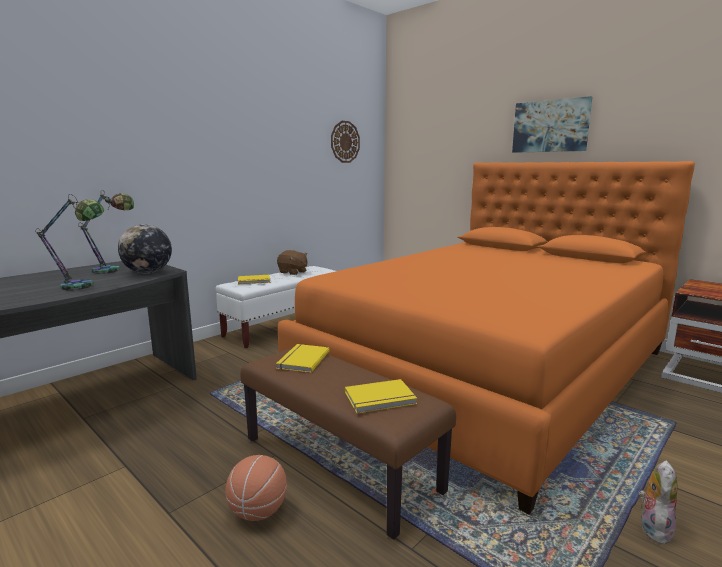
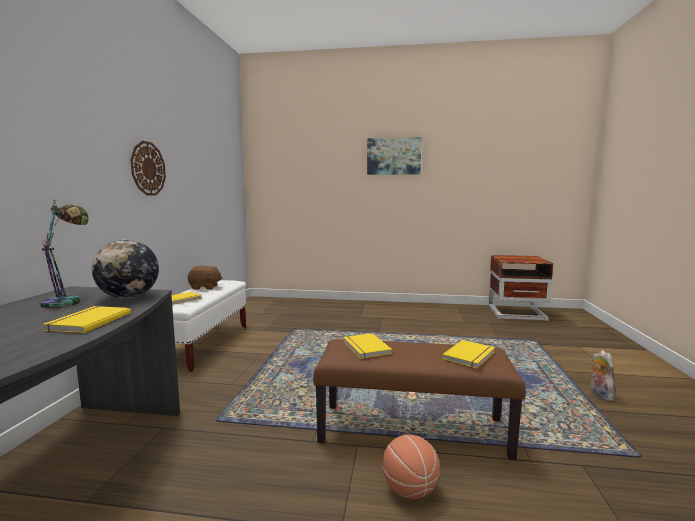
camera: 35 degrees left, 5 degrees down
table lamp [35,194,104,290] -> yellow book [43,306,131,333]
orange bed [278,161,695,514] -> none
wall clock [331,121,360,163] -> wall clock moved to [130,141,166,196]

